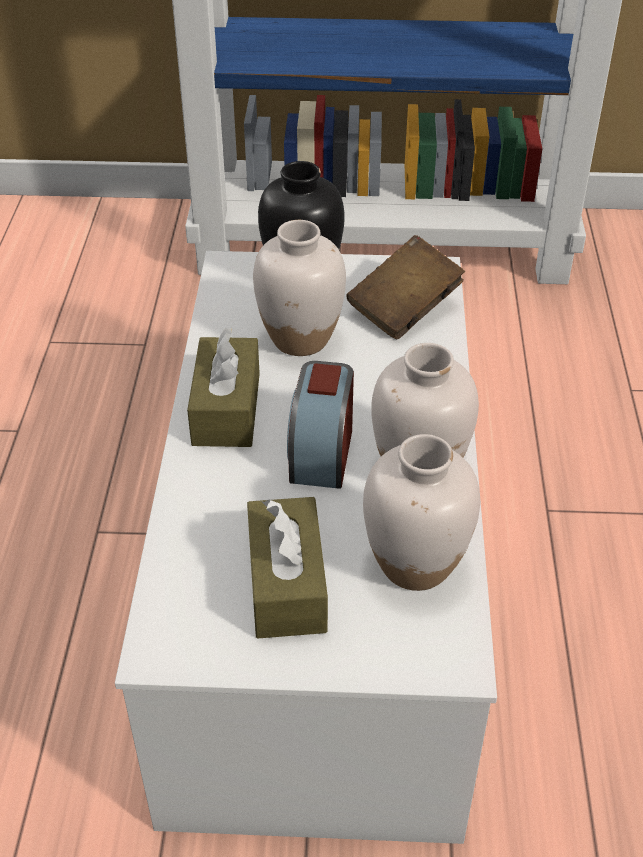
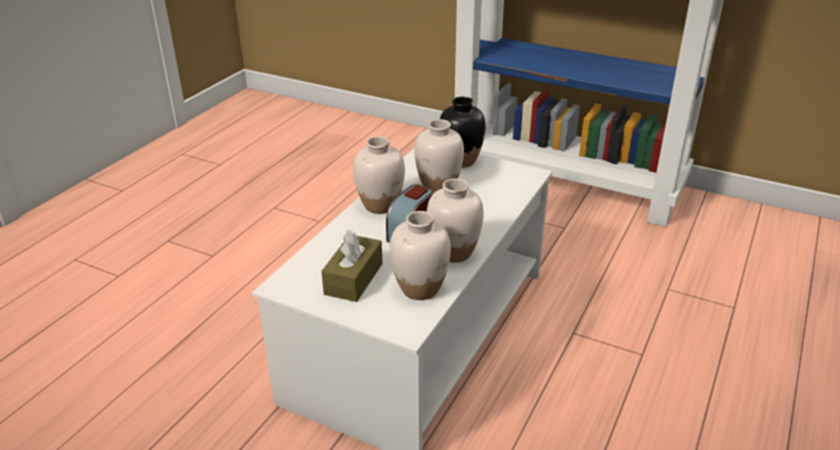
camera: 25 degrees right, 10 degrees down
brown tissue box [187,328,260,447] -> white vase [353,136,405,214]
brown book [346,235,465,340] -> none

